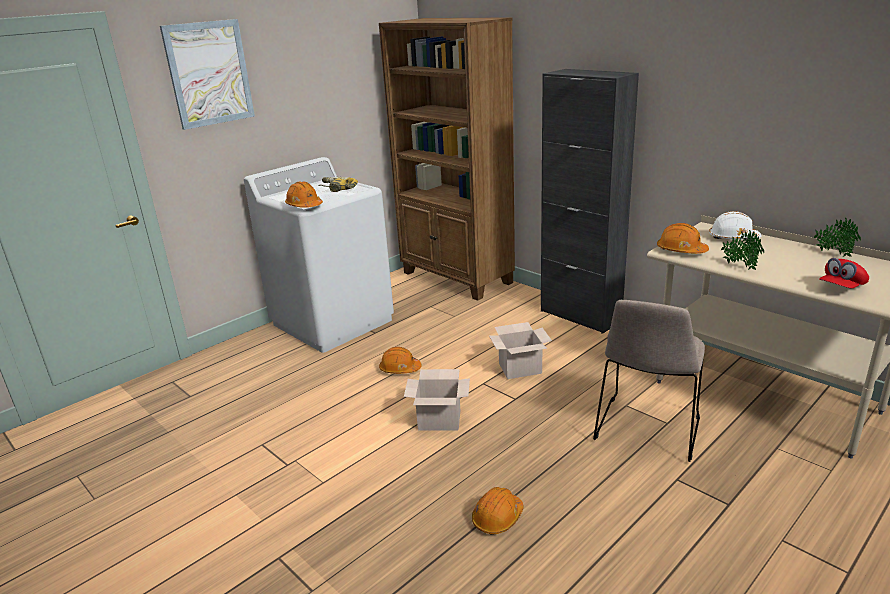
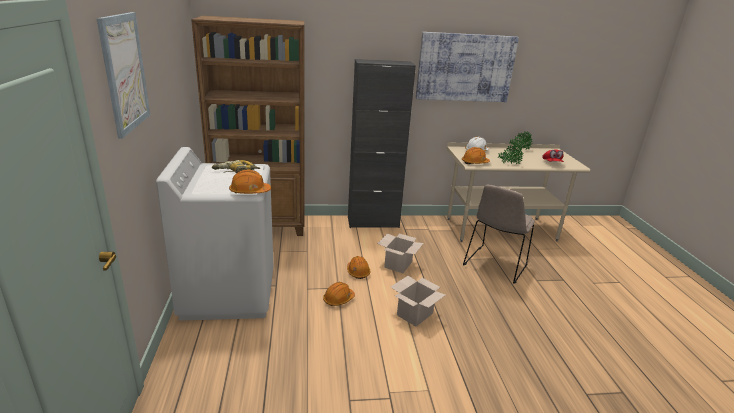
camera: 55 degrees left, 0 degrees up
orange hard hat [472,487,524,535] -> orange hard hat moved to [347,256,370,279]
beige chair [593,300,705,462] -> beige chair turned 60 degrees clockwise [463,184,535,284]
none -> picture [416,32,519,102]

